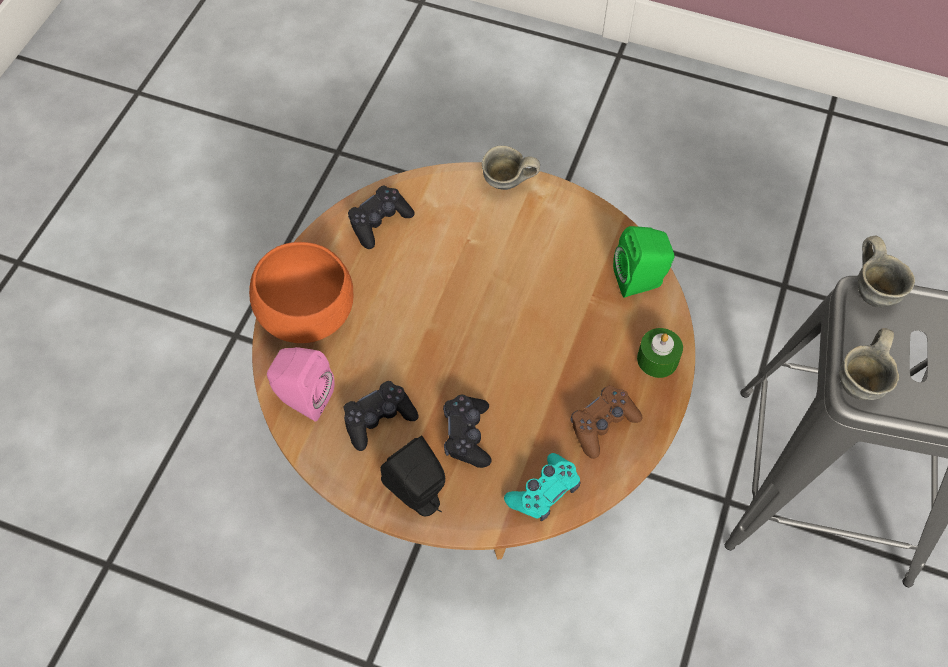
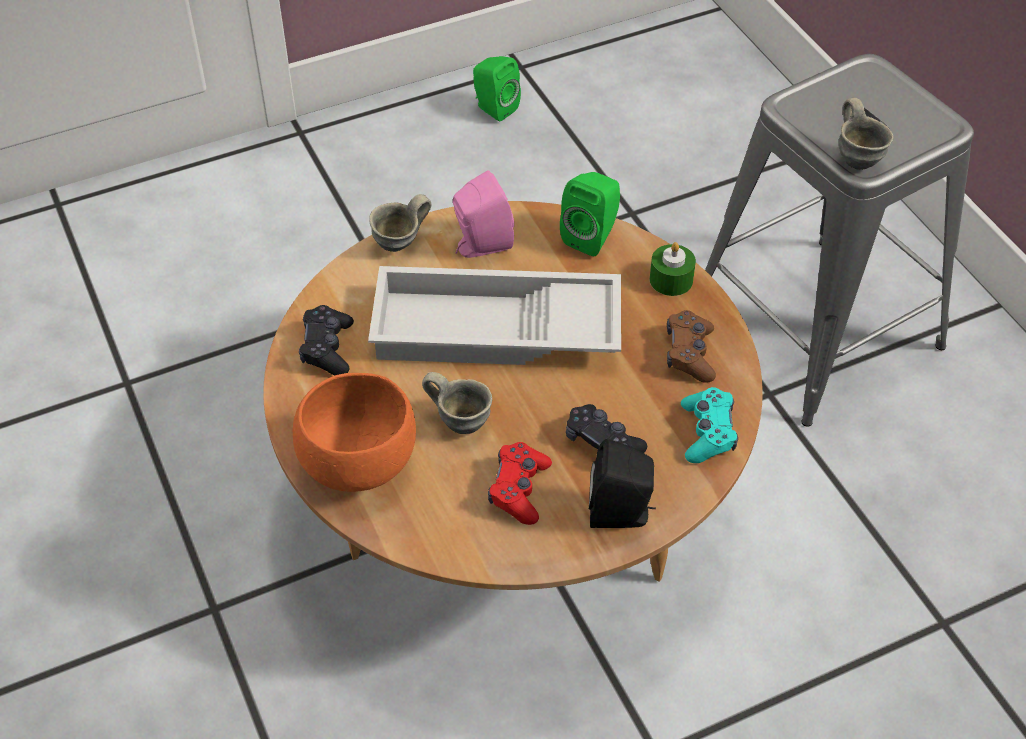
camera: 45 degrees left, 10 degrees down
pink speaker [267,347,335,421] -> pink speaker moved to [453,170,514,258]
black game controller [344,381,419,451] -> red game controller [488,442,552,525]
grey mug [858,236,915,307] -> grey mug moved to [422,372,492,434]
none -> white tray [368,266,621,365]
none -> green speaker [473,56,521,122]

